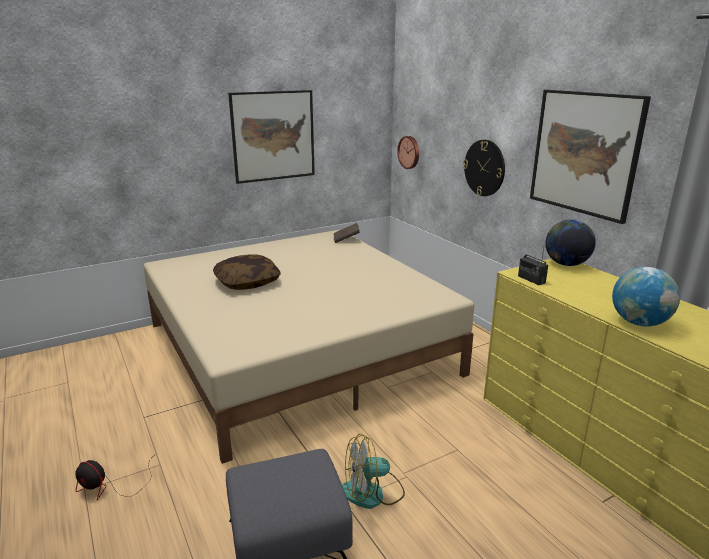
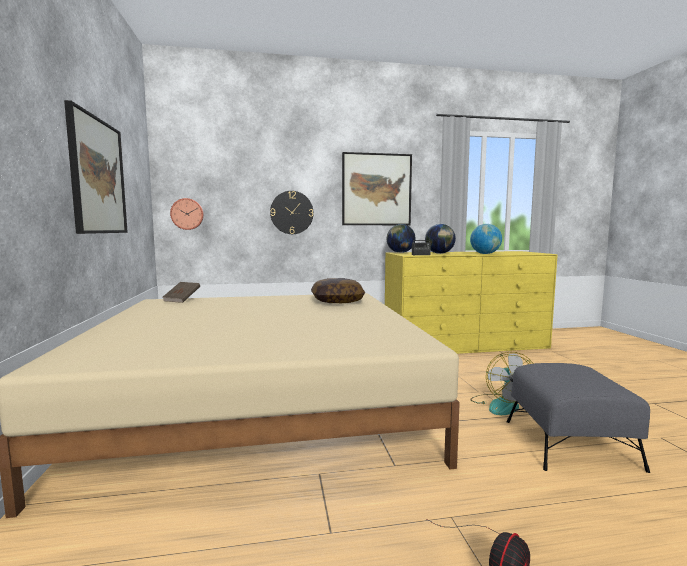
camera: 70 degrees left, 15 degrees down
pillow [213,254,280,290] -> pillow moved to [311,278,365,303]
none -> globe [425,224,456,254]

